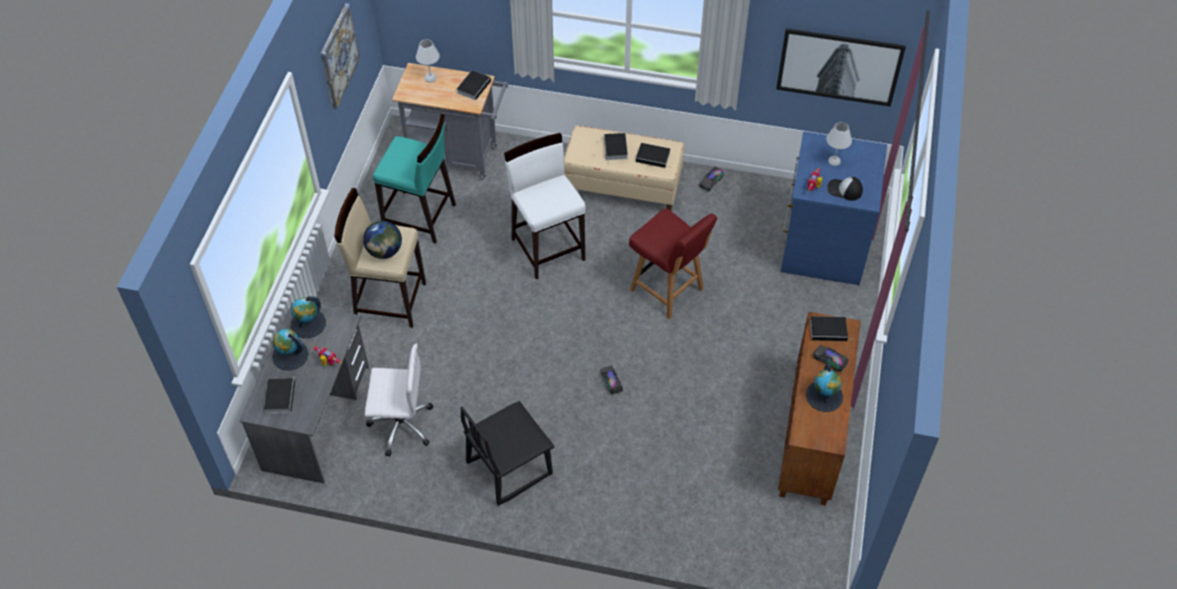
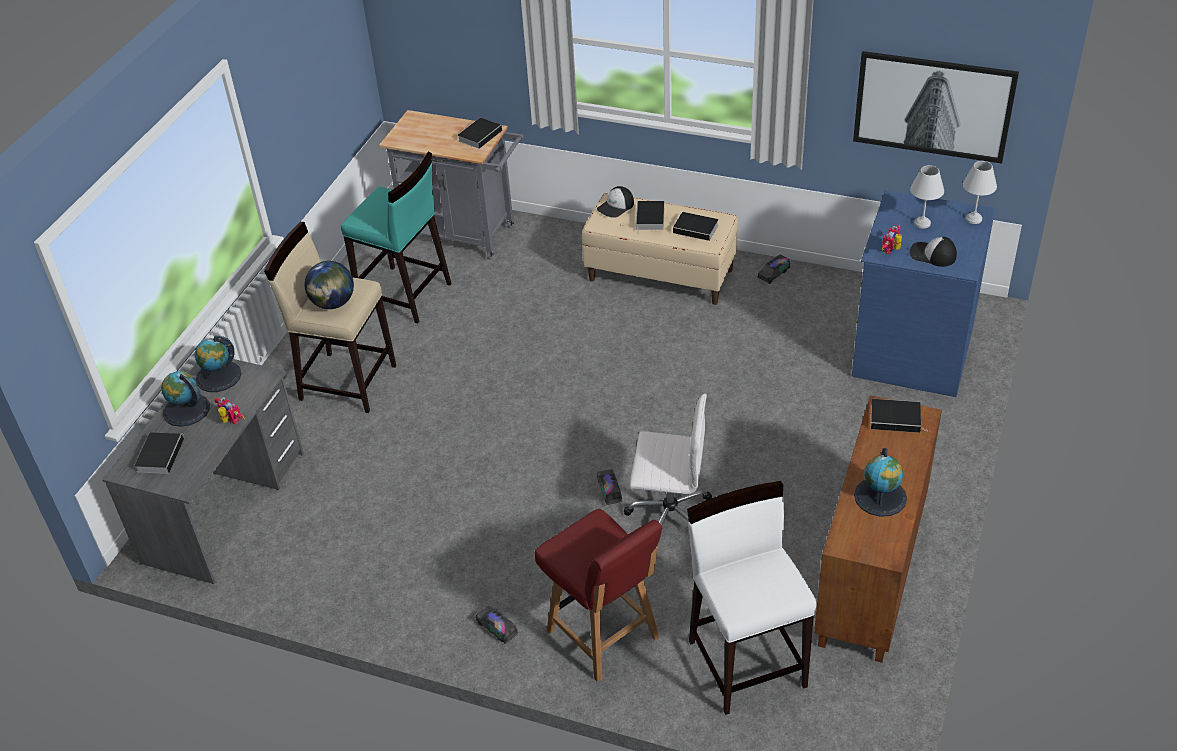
camera: 10 degrees right, 10 degrees down
picture [321,3,360,109] -> none
white office chair [365,343,433,457] -> white office chair moved to [624,394,712,525]
white table lamp [416,39,440,82] -> white table lamp moved to [963,161,997,224]
black chair [460,401,554,506] -> none
white stool [504,133,585,279] -> white stool moved to [687,481,816,715]
red chair [629,208,717,319] -> red chair moved to [535,509,662,682]
toy truck [813,345,848,373] -> toy truck moved to [476,606,518,644]
none -> cap [597,186,634,218]

